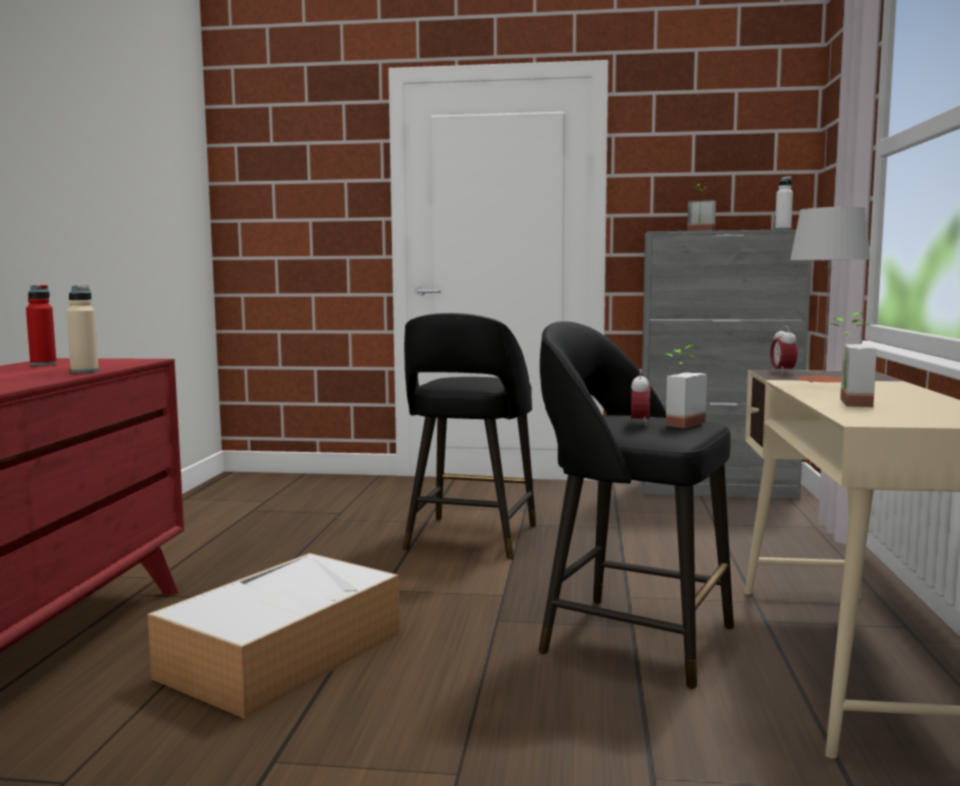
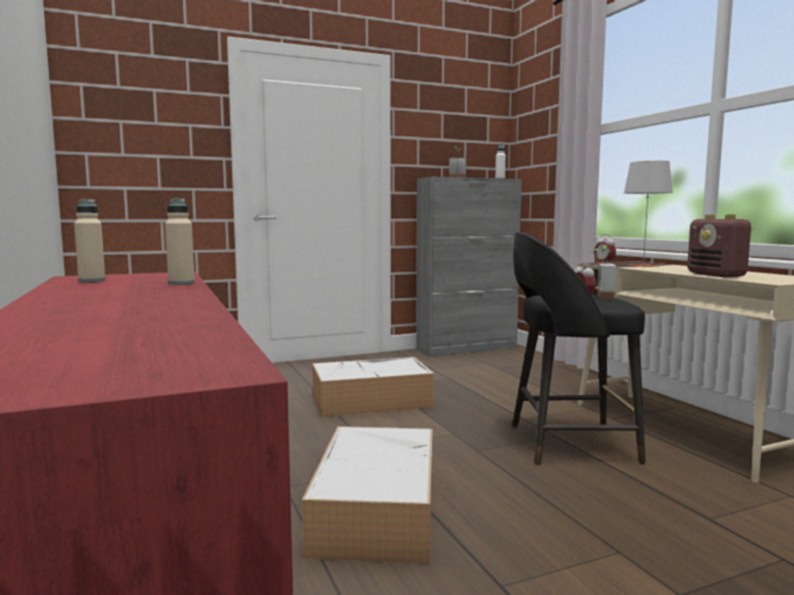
camera: 30 degrees left, 0 degrees up
red bottle [26,285,57,366] -> beige bottle [74,199,105,282]
black stool [403,313,536,559] -> storage box [312,357,435,417]
potted plant [828,313,877,407] -> radio [687,214,753,277]

